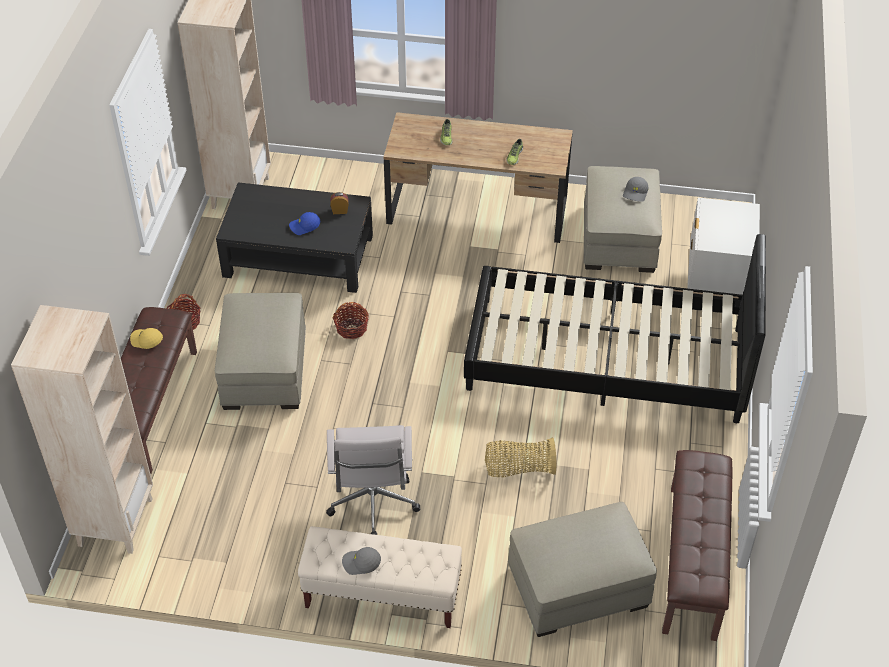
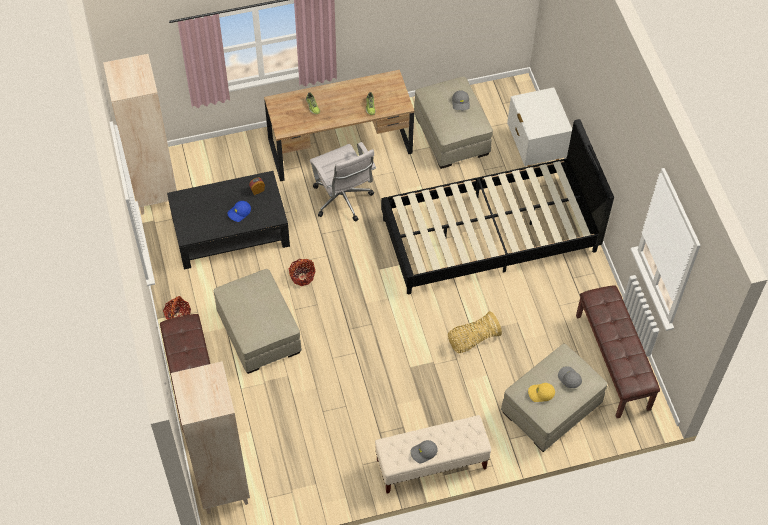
camera: 25 degrees left, 10 degrees up
yellow cap [130,328,163,349] -> yellow cap moved to [528,383,555,402]
white office chair [326,425,420,535] -> white office chair moved to [310,142,376,221]
none -> grey cap [558,366,582,388]

